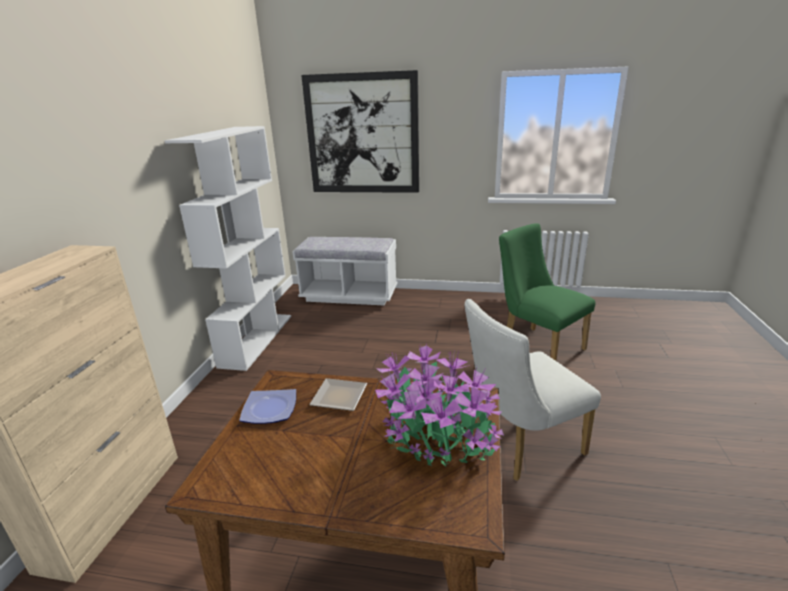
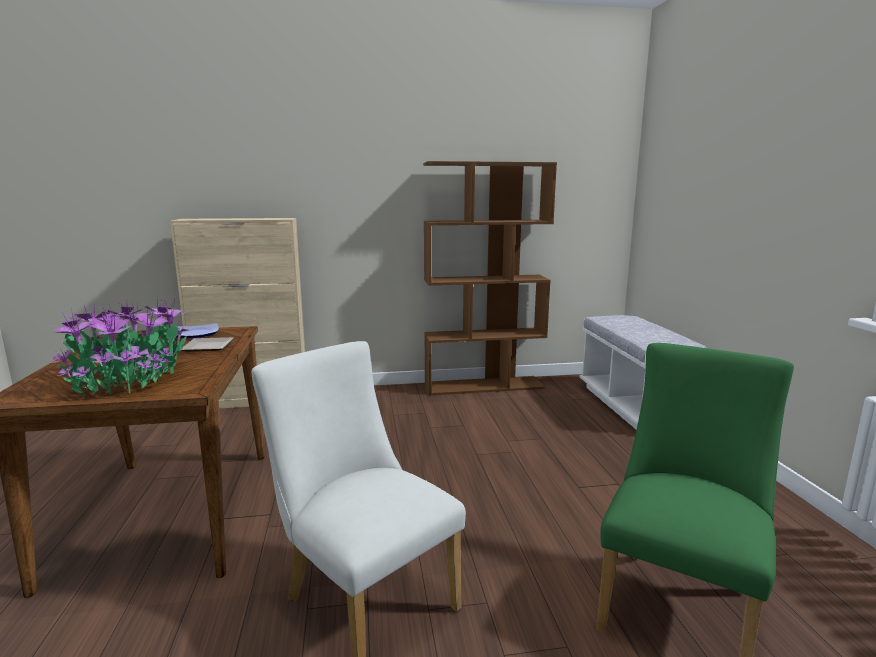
camera: 70 degrees right, 10 degrees down
white bookcase [164,126,291,371] -> brown bookcase [423,161,557,396]
picture [301,70,419,193] -> none

